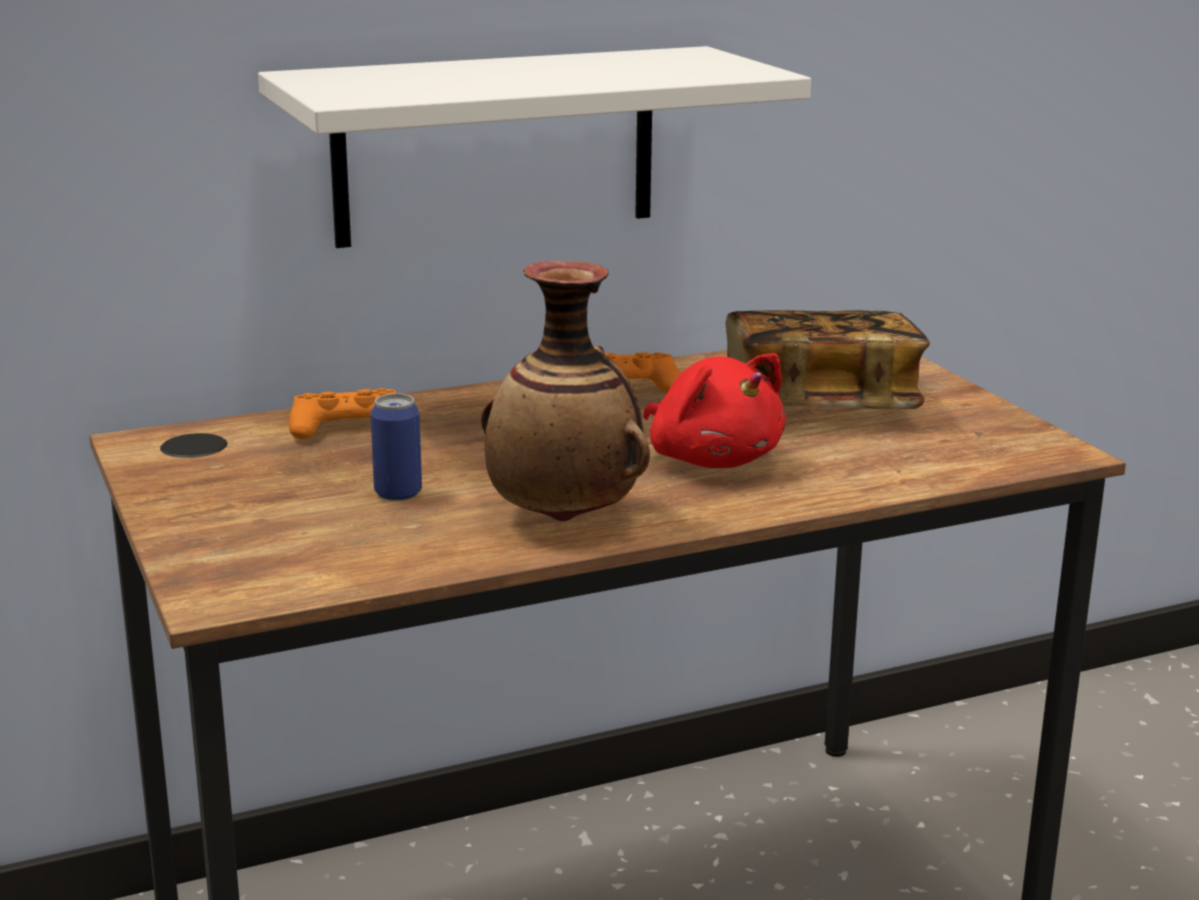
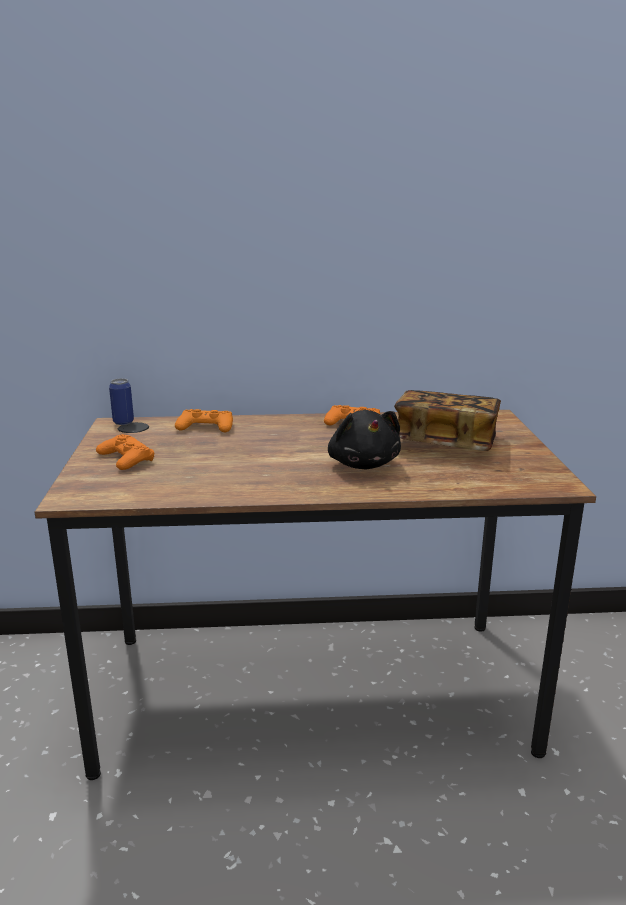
camera: 20 degrees right, 0 degrees up
white shelf [258,46,811,248] -> none
can [371,393,422,501] -> can moved to [109,378,134,425]
vase [481,261,650,522] -> none
red plush toy [643,353,786,468] -> black plush toy [328,410,401,469]
none -> orange game controller [96,434,154,470]

